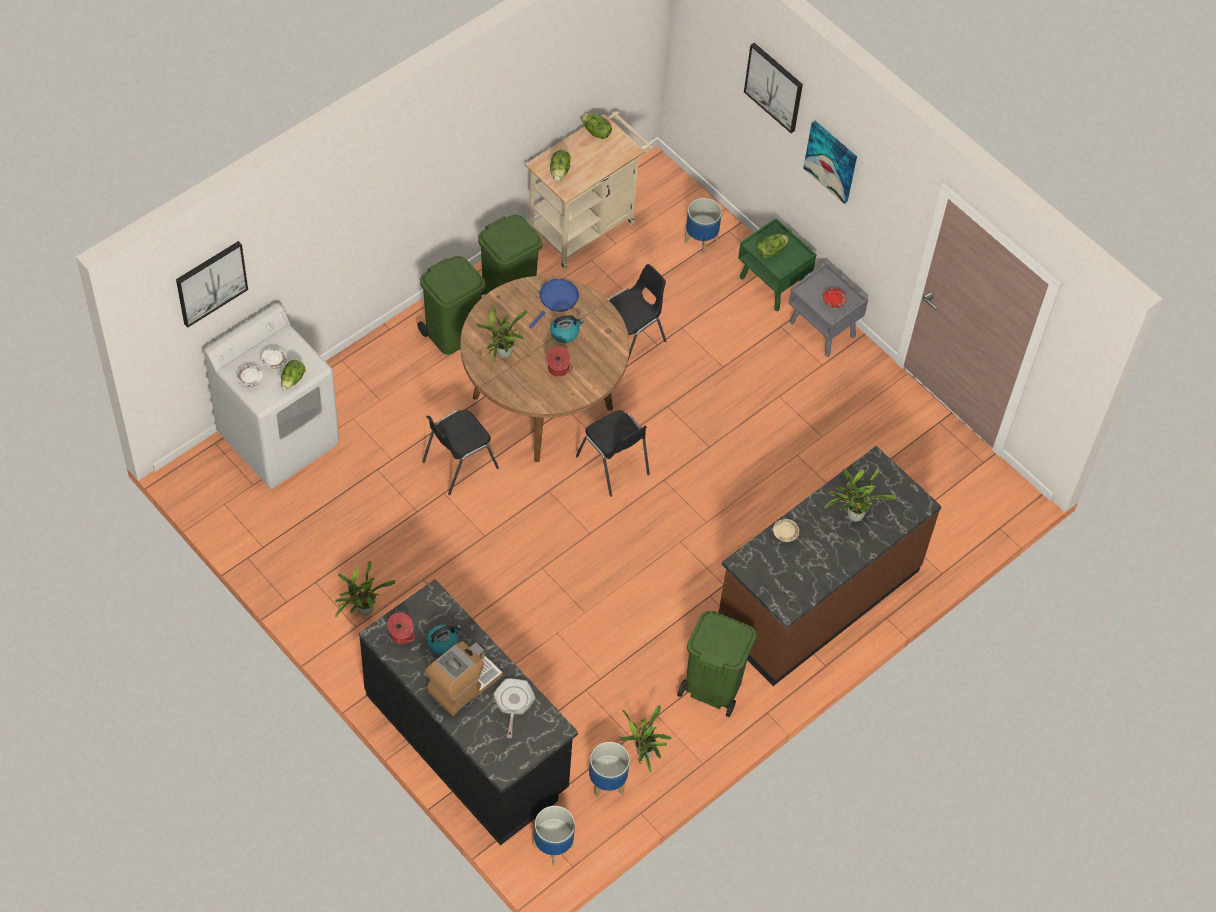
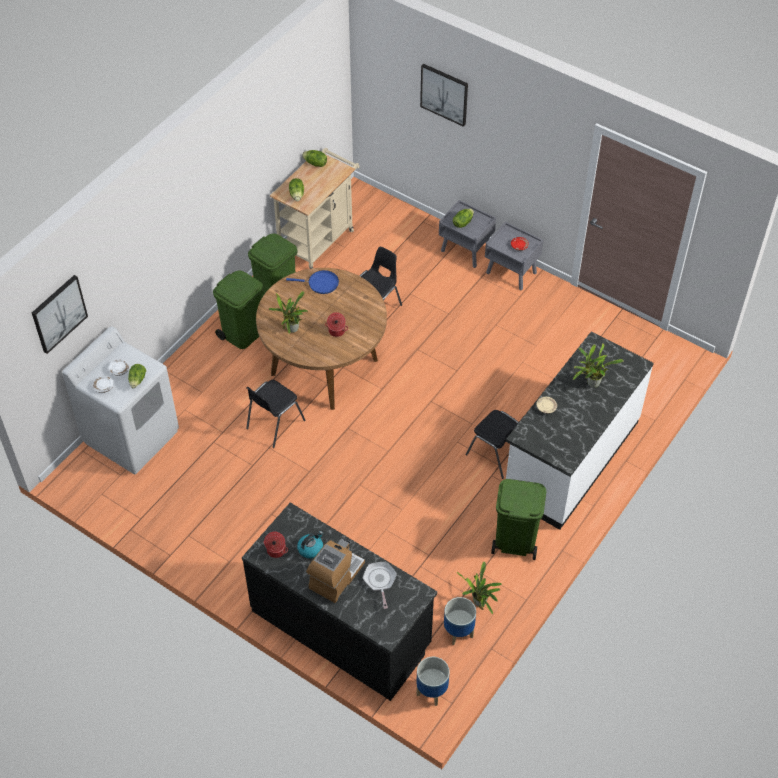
camera: 10 degrees left, 5 degrees down
potted plant [335,561,396,617] -> none
blue frying pan [529,279,579,328] -> blue frying pan turned 75 degrees clockwise [286,270,339,294]
kettle [550,315,584,343] -> none
black chair [576,410,650,497] -> black chair moved to [465,410,525,479]
planter [685,198,722,254] -> none
brown counter [718,446,941,686] -> white counter [506,332,654,530]
green nightstand [738,218,817,311] -> grey nightstand [439,200,496,268]
picture [803,121,857,204] -> none

